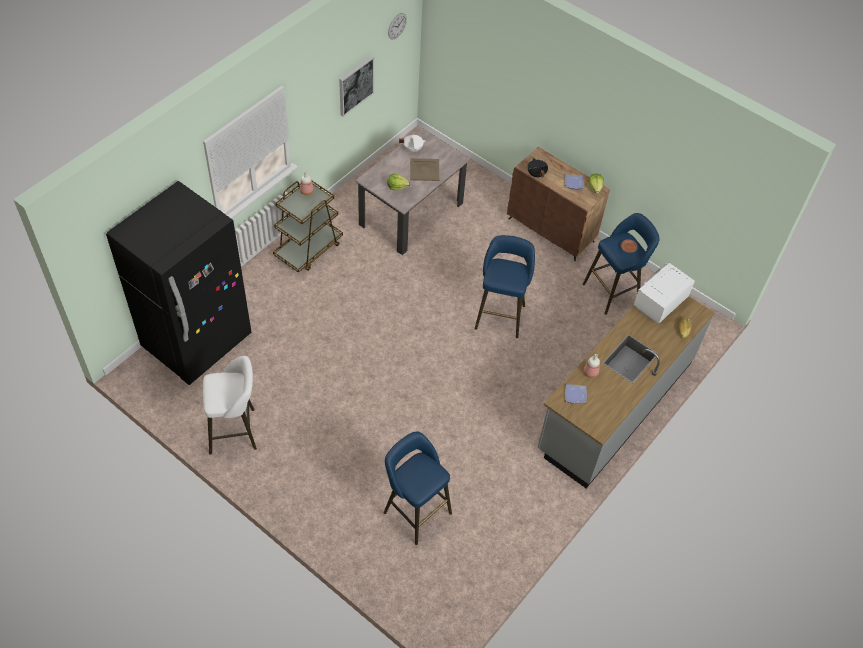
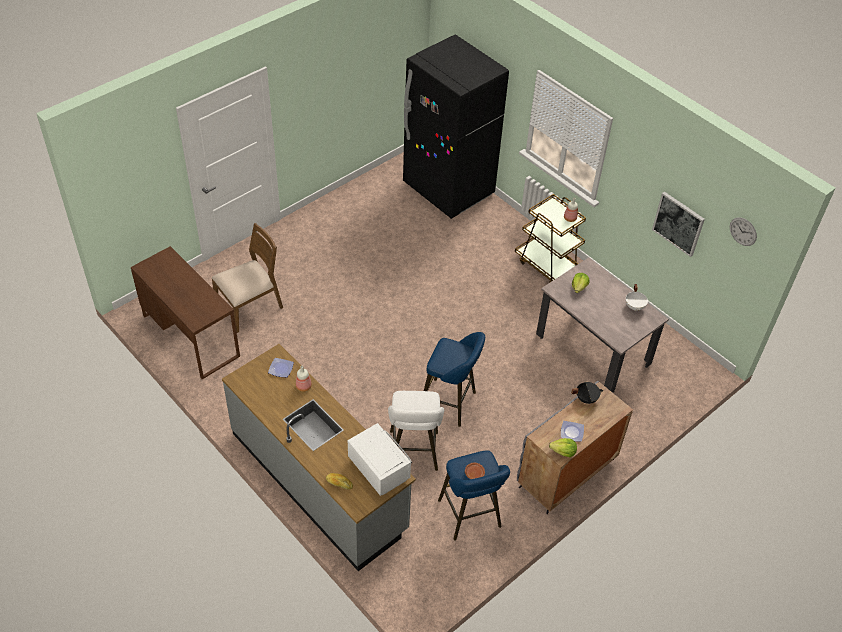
camera: 100 degrees right, 5 degrees down
white stool [203,356,257,455] -> white stool moved to [388,391,444,471]
blue stool [384,431,452,545] -> brown chair [212,223,283,333]
beige tray [410,158,439,181] -> none
brown cabinet [507,147,610,261] -> grey cabinet [517,380,633,514]
none -> brown desk [131,246,240,379]

